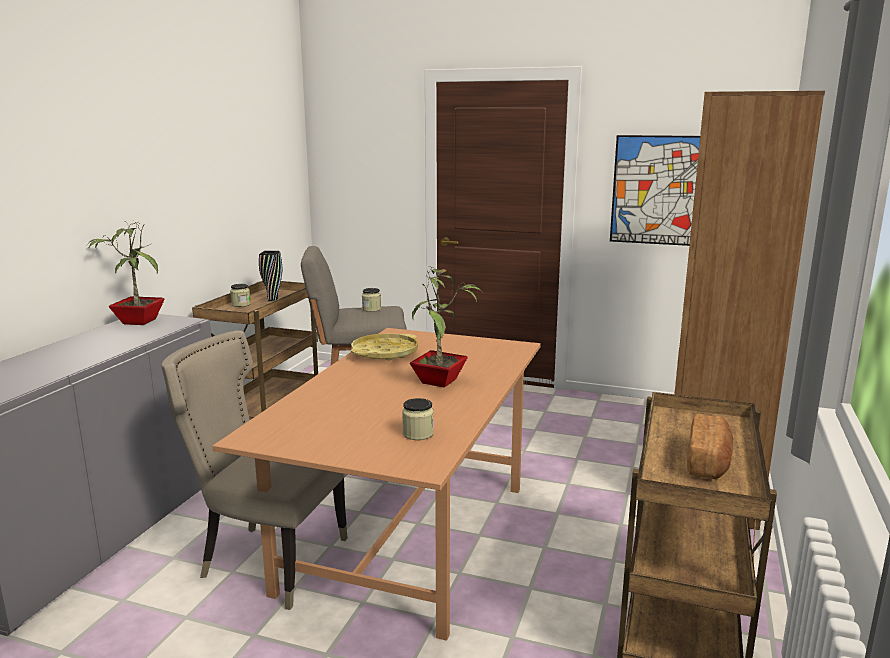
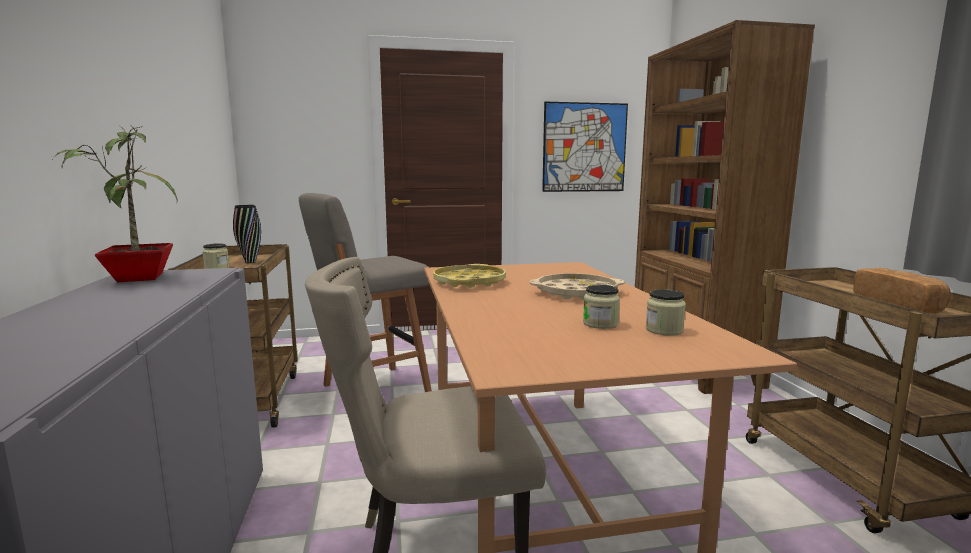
camera: 30 degrees left, 5 degrees down
jar [362,288,381,312] -> jar moved to [583,285,620,329]
potted plant [410,266,482,388] -> beige tray [530,273,625,300]

